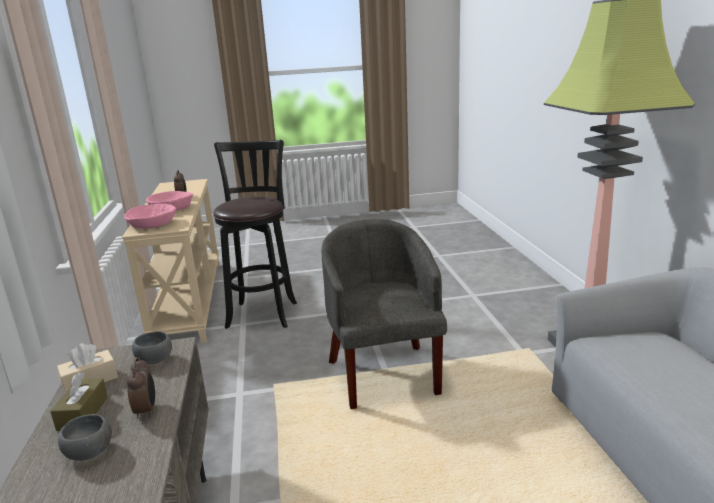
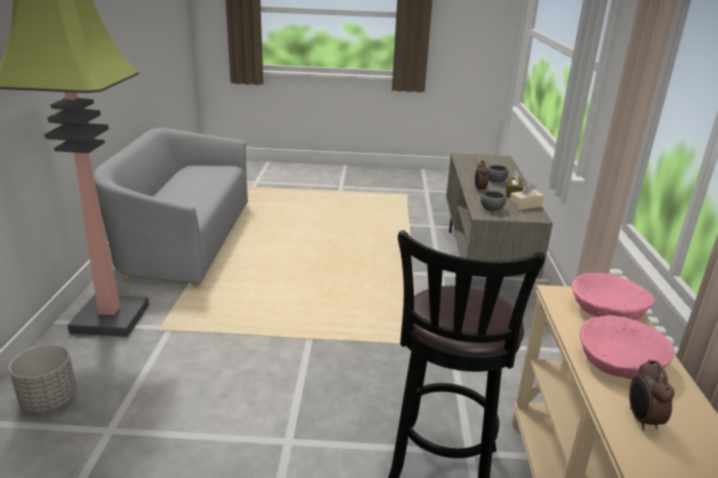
camera: 170 degrees left, 5 degrees up
grey armchair [322,219,447,409] -> none
none -> grey planter [9,345,77,412]

